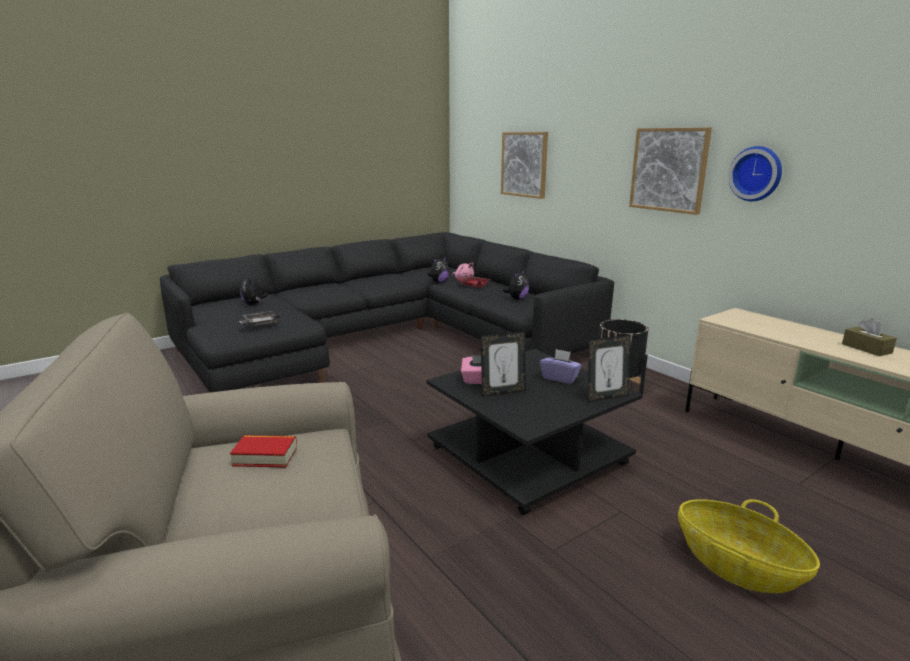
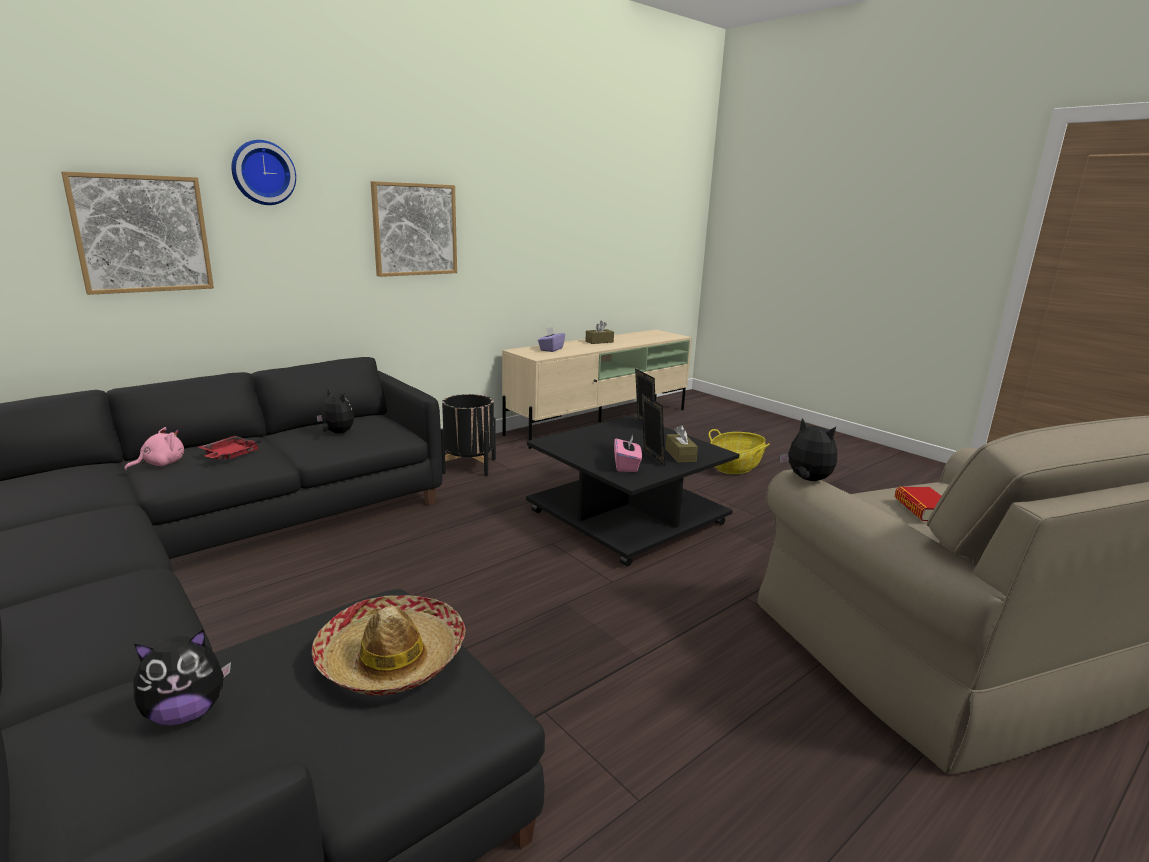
camera: 95 degrees left, 0 degrees up
grey tray [239,311,280,326] -> hat [312,595,465,696]
plush toy [427,256,449,283] -> plush toy moved to [780,418,837,481]
purple tissue box [540,349,582,384] -> purple tissue box moved to [538,327,565,352]
wall clock [728,146,782,201] -> wall clock moved to [231,140,296,205]
none -> brown tissue box [665,425,698,463]

